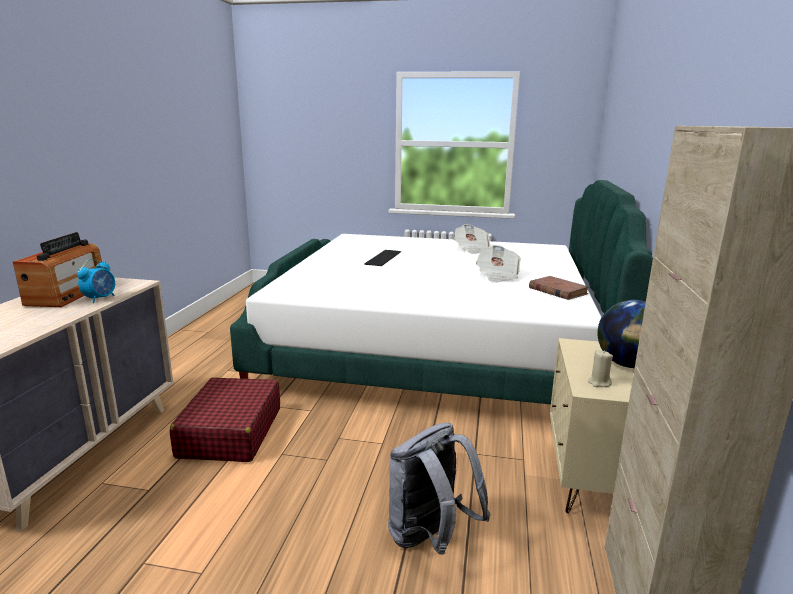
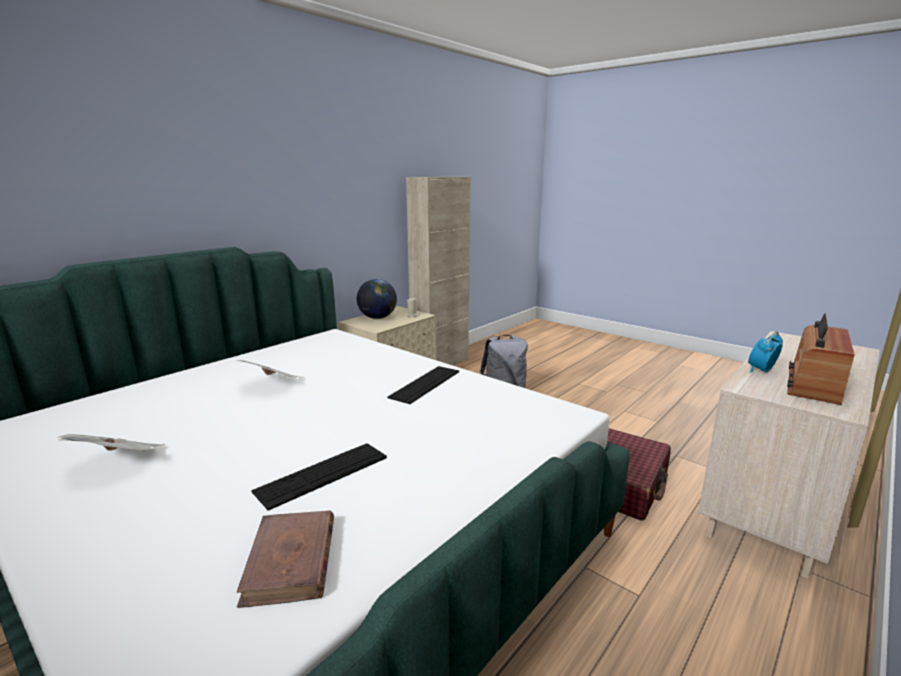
camera: 150 degrees left, 0 degrees up
brown book [529,276,589,300] -> brown book moved to [237,510,334,608]
none -> keyboard [387,366,459,404]

